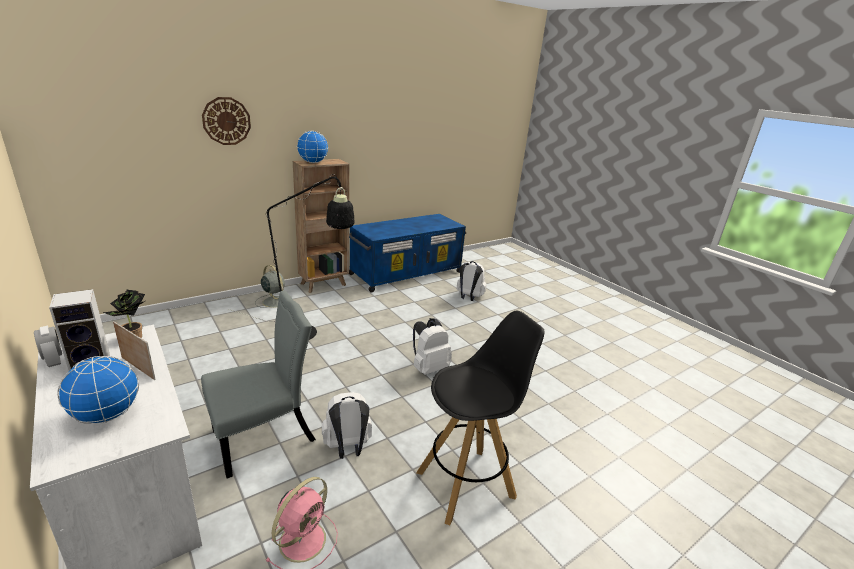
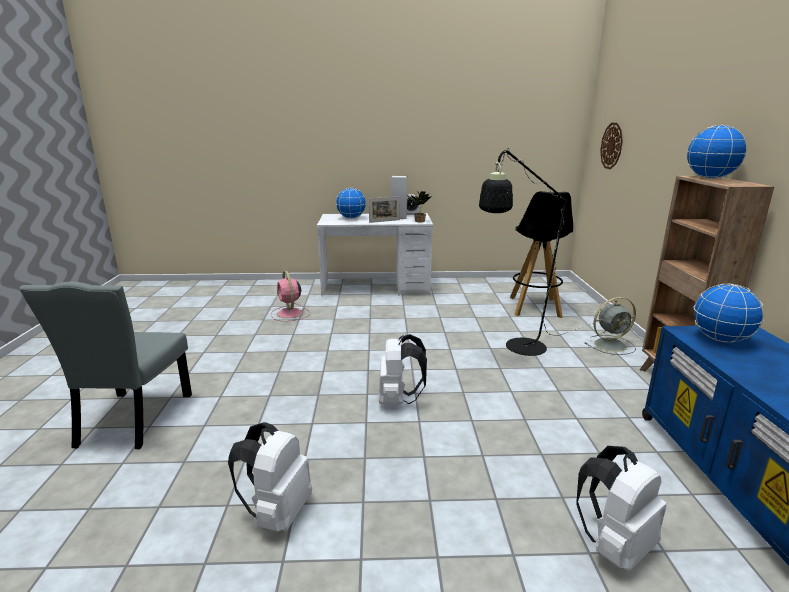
camera: 125 degrees right, 5 degrees down
grey chair [201,291,316,479] -> grey chair moved to [19,282,192,449]
wall clock [202,97,251,145] -> wall clock moved to [600,123,623,169]
white backpack [322,392,372,459] -> white backpack moved to [228,422,312,532]
black stool [417,311,544,525] -> black stool moved to [510,191,573,318]
none -> globe [694,283,764,343]

